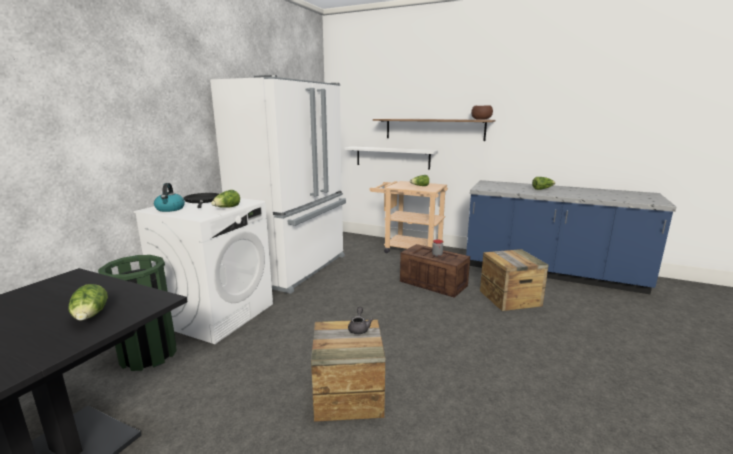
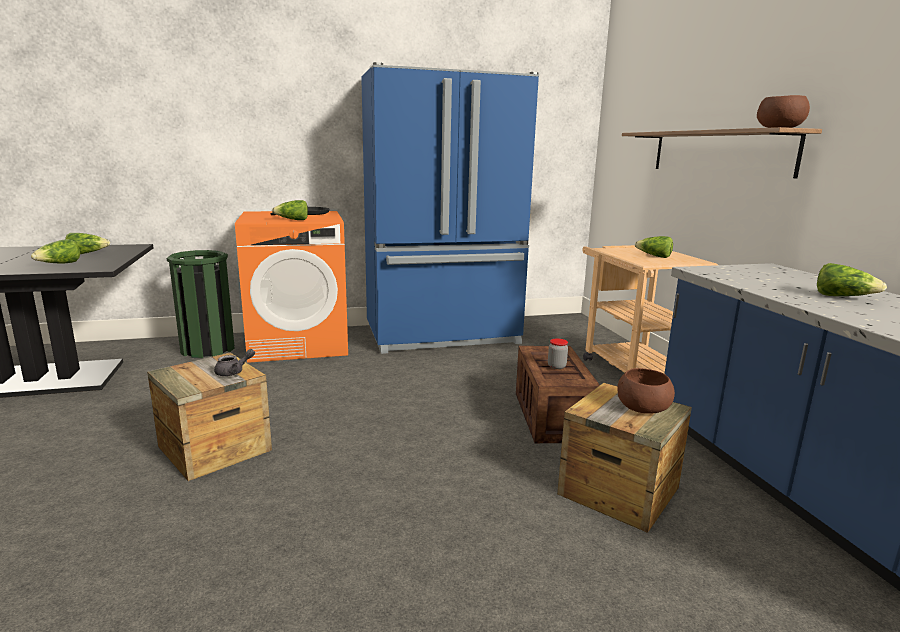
camera: 50 degrees right, 0 degrees up
white washing machine [133,198,273,344] -> orange washing machine [235,211,348,363]
kettle [154,183,185,212] -> none
white fridge [210,75,346,294] -> blue fridge [361,62,539,354]
white shelf [345,146,438,170] -> none
none -> lettuce [65,233,110,254]
none -> brown bowl [617,368,675,414]

